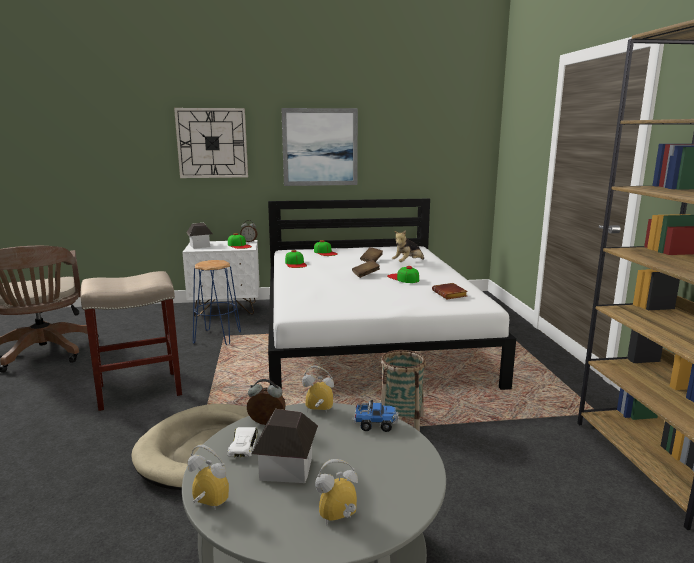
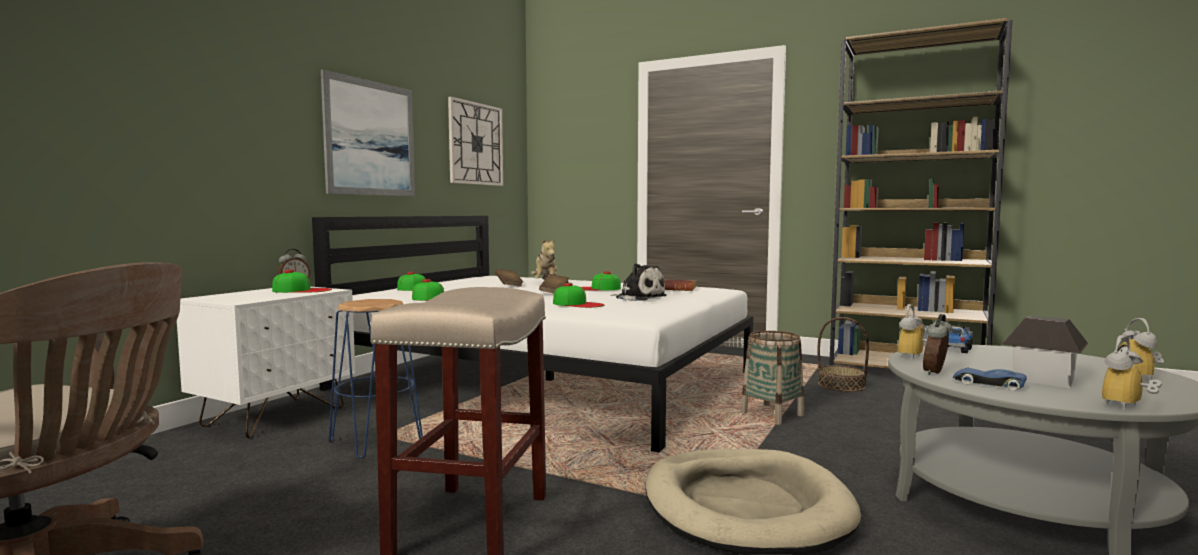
camera: 55 degrees left, 10 degrees down
wall clock [174,108,248,178] -> wall clock moved to [448,97,503,186]
toy house [186,223,212,249] -> none
white toy car [228,427,258,457] -> blue toy car [953,368,1027,391]
none -> cap [553,283,604,308]
none -> plush toy [610,263,667,301]
none -> basket [817,317,869,392]

